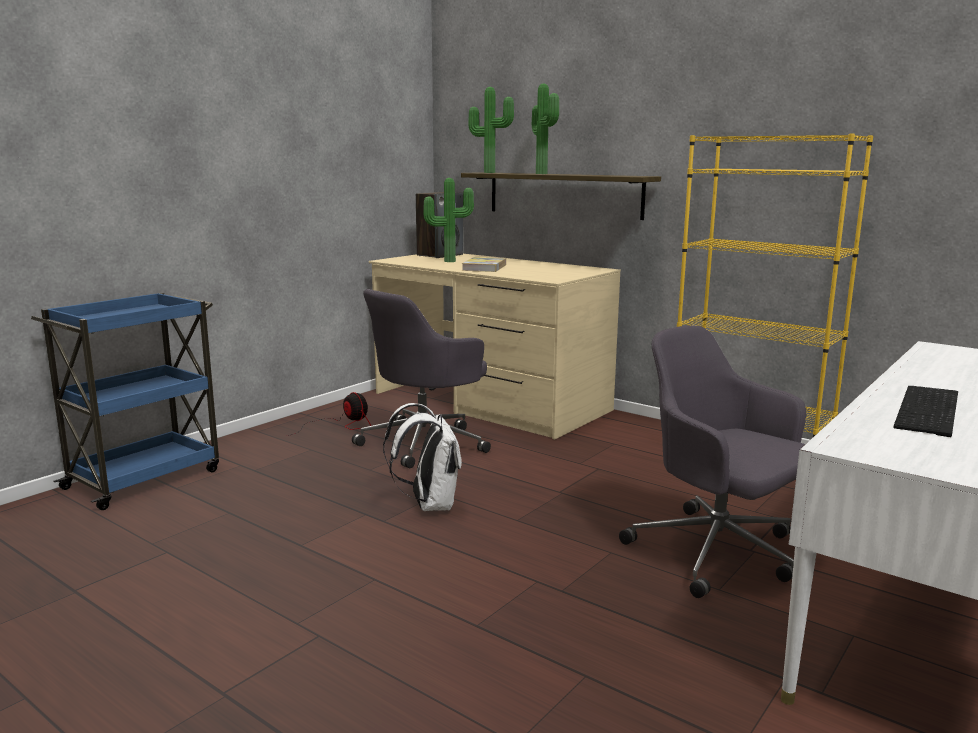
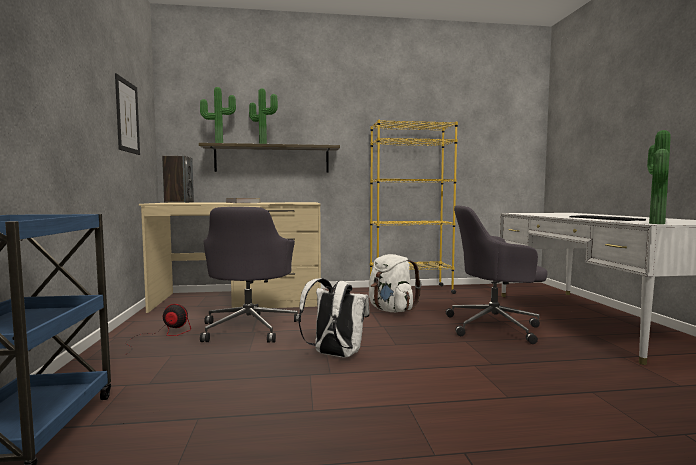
camera: 45 degrees left, 10 degrees down
potted plant [424,178,474,262] -> potted plant moved to [647,130,671,224]
none -> picture [115,73,140,155]
none -> white backpack [369,254,421,312]

